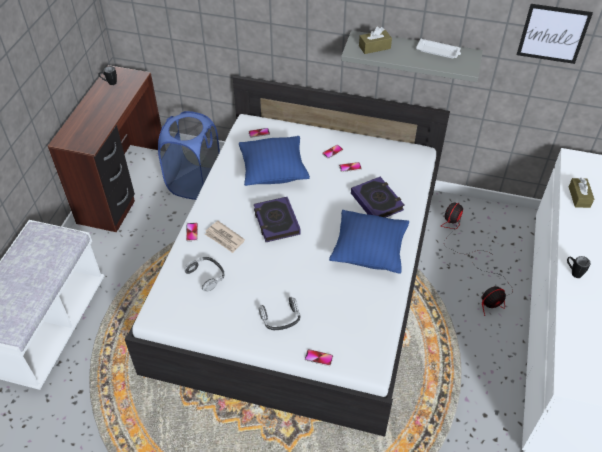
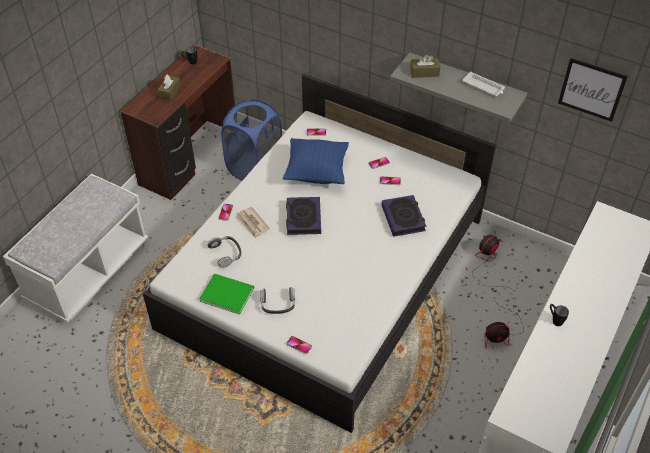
camera: 15 degrees right, 0 degrees up
blue pillow [329,210,409,274] -> none
brown tissue box [569,178,594,208] -> brown tissue box moved to [158,74,181,101]
none -> green book [199,274,254,315]

